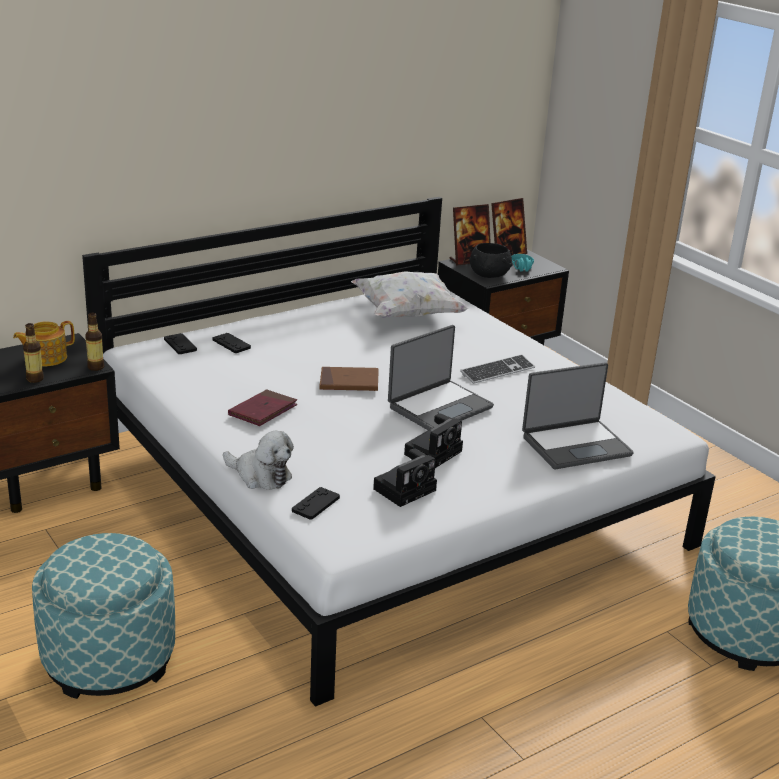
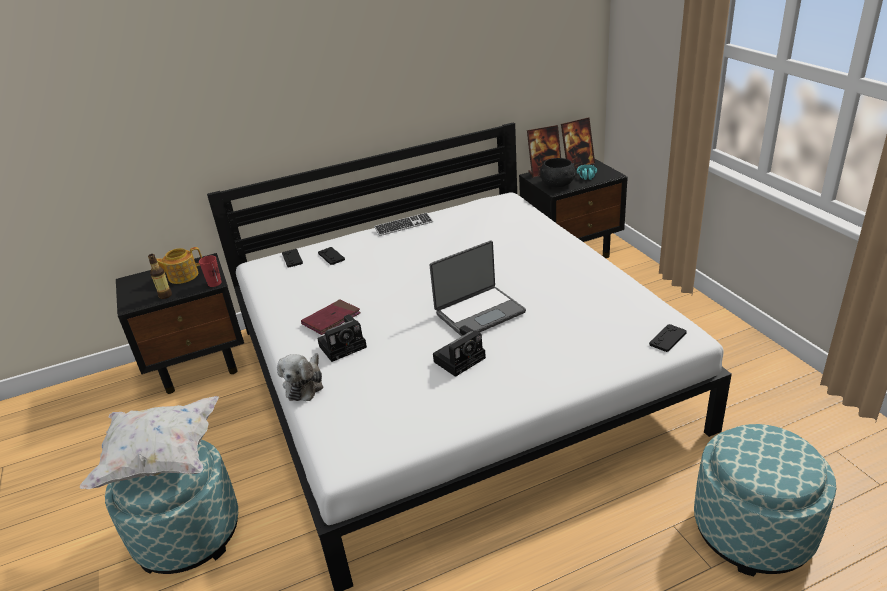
camera: 15 degrees right, 5 degrees up
bottle [85,313,104,371] -> red cup [199,256,222,287]
plush toy [223,431,294,490] -> plush toy turned 60 degrees clockwise [277,353,323,401]
black game controller [292,487,340,520] -> black game controller moved to [649,324,687,352]
brown book [320,367,379,391] -> none
white pillow [351,271,469,318] -> white pillow moved to [80,396,219,489]
camera [373,448,437,507] -> camera moved to [317,314,367,362]
keyboard [460,354,535,384] -> keyboard moved to [374,213,433,236]
laptop [522,362,634,469] -> none

